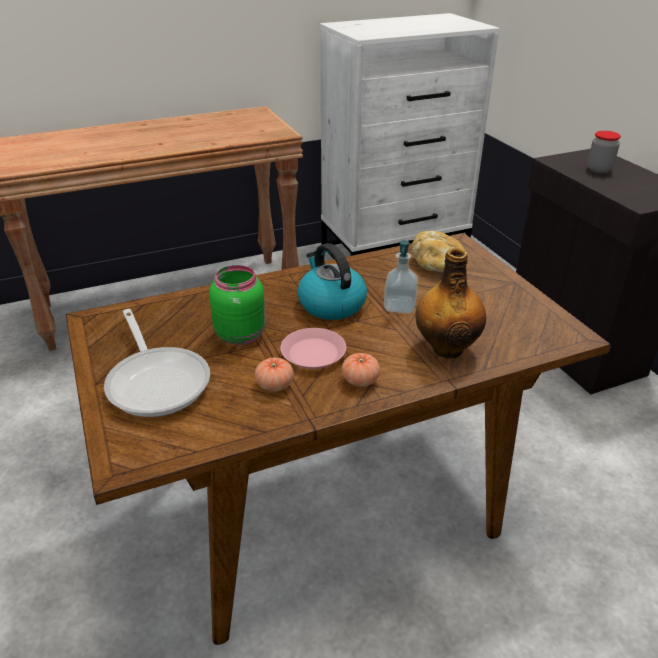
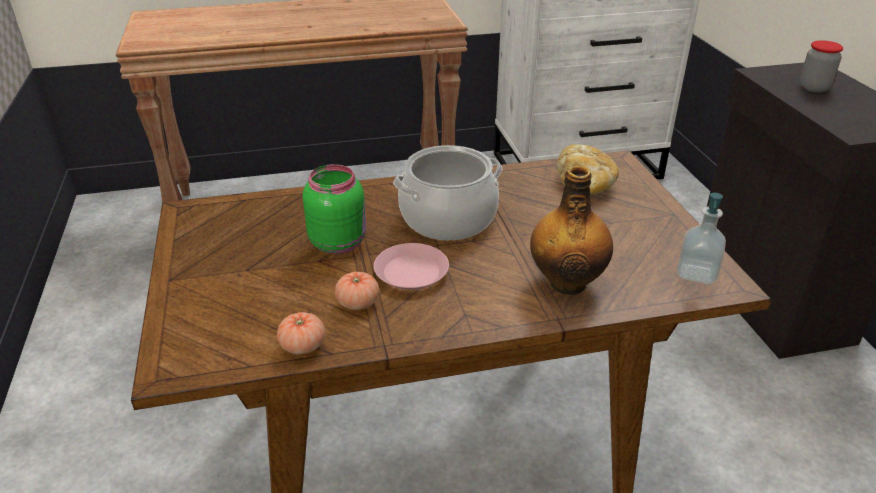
camera: 10 degrees right, 0 degrees up
frying pan [104,309,210,417] -> none
kettle [297,243,367,320] -> cooking pot [393,145,502,240]
tomato [342,353,380,387] -> tomato moved to [277,312,325,355]
soap dispenser [384,240,418,314] -> soap dispenser moved to [677,192,726,285]

